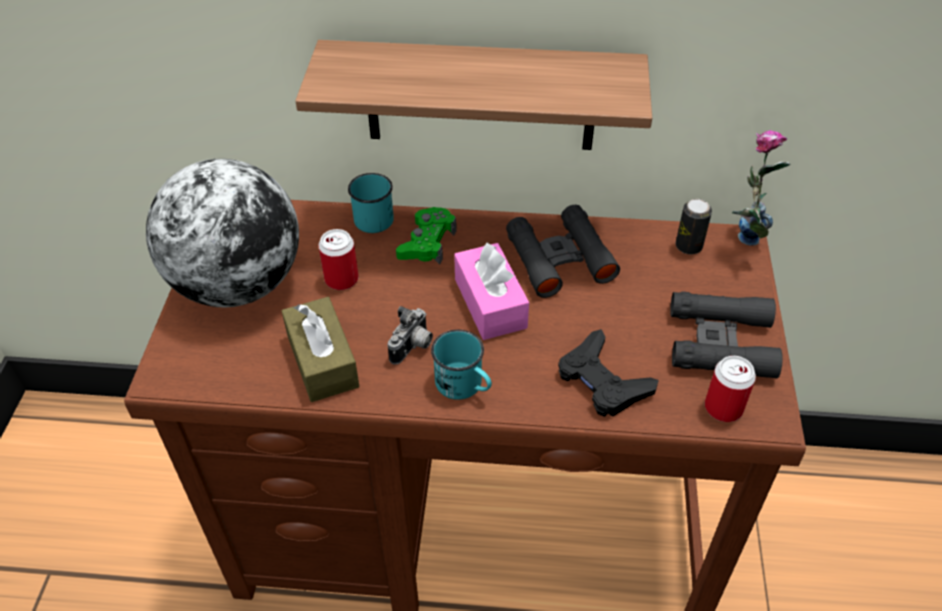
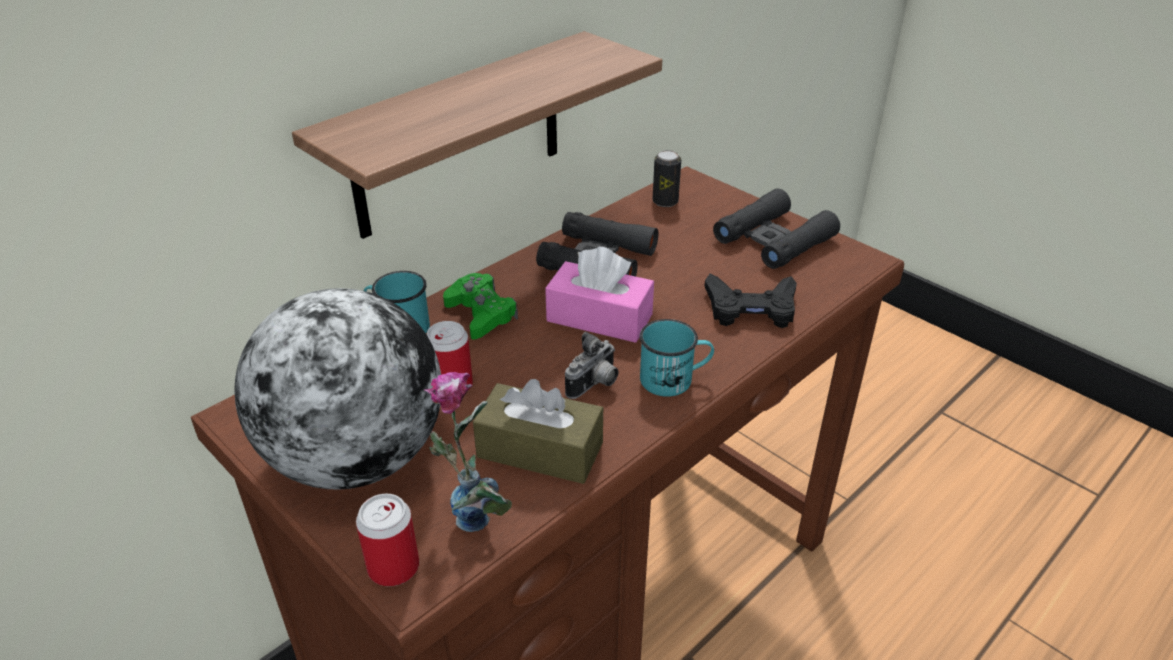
camera: 50 degrees left, 10 degrees down
camera [387,306,433,364] -> camera turned 60 degrees clockwise [565,332,618,399]
can [705,356,756,422] -> can moved to [356,494,419,586]
vase [732,130,791,246] -> vase moved to [424,372,512,532]

